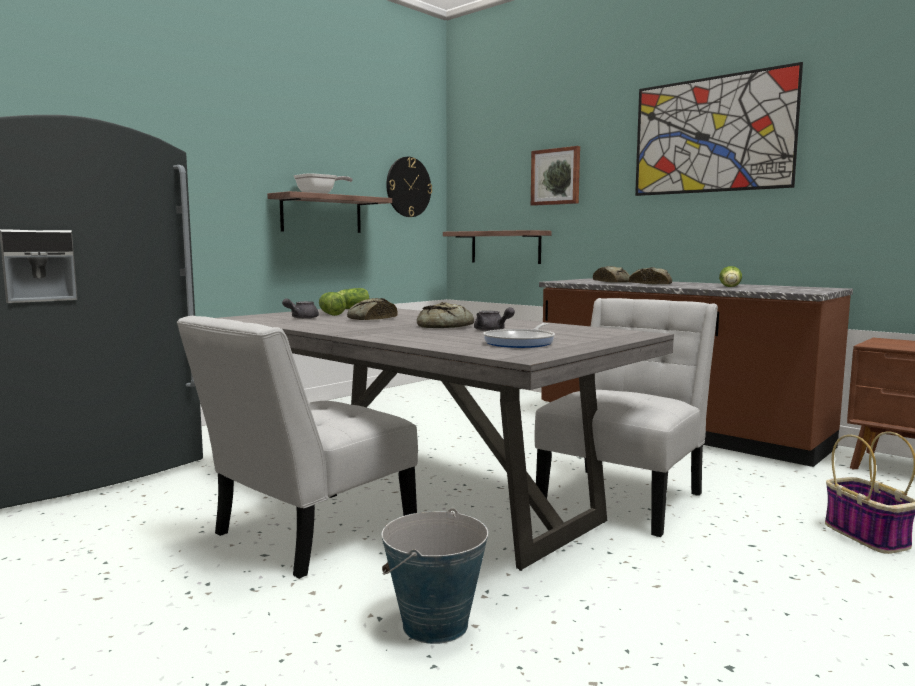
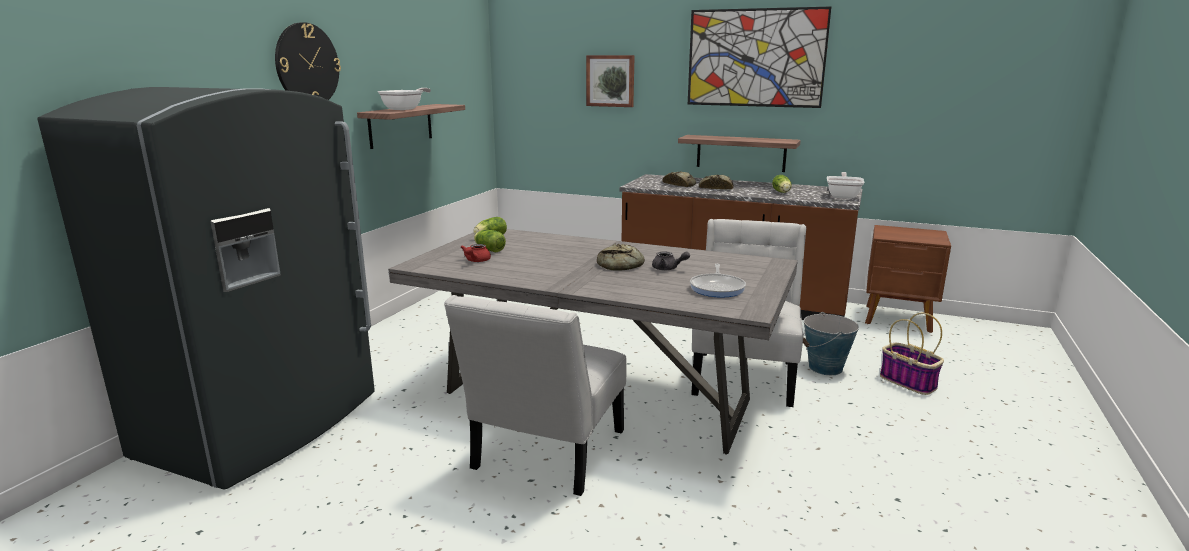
camera: 20 degrees left, 10 degrees up
grey teapot [282,298,319,319] -> red teapot [461,244,491,262]
bread [347,298,397,320] -> none
bucket [382,508,488,644] -> bucket moved to [803,312,859,375]
wall clock [386,157,432,217] -> wall clock moved to [275,22,341,100]
shelf [443,230,552,264] -> shelf moved to [678,135,801,172]
none -> frying pan [827,172,864,199]

